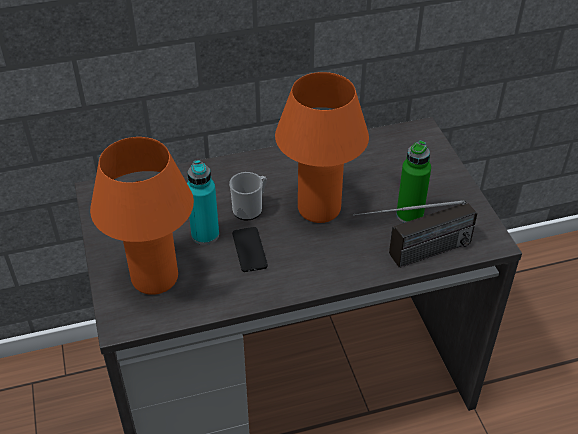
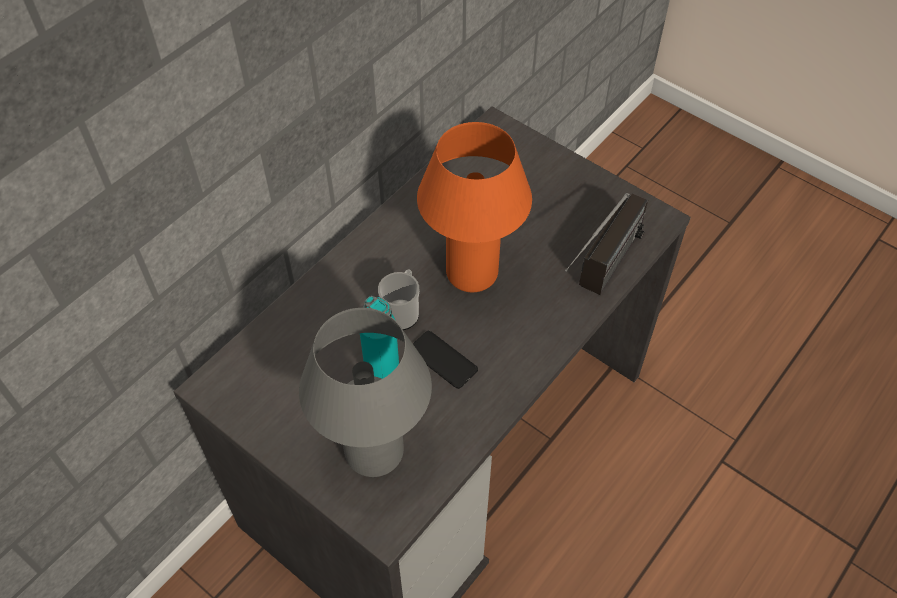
camera: 35 degrees left, 10 degrees up
orange table lamp [90,137,194,295] -> grey table lamp [299,308,432,477]
green bottle [396,141,431,223] -> none

